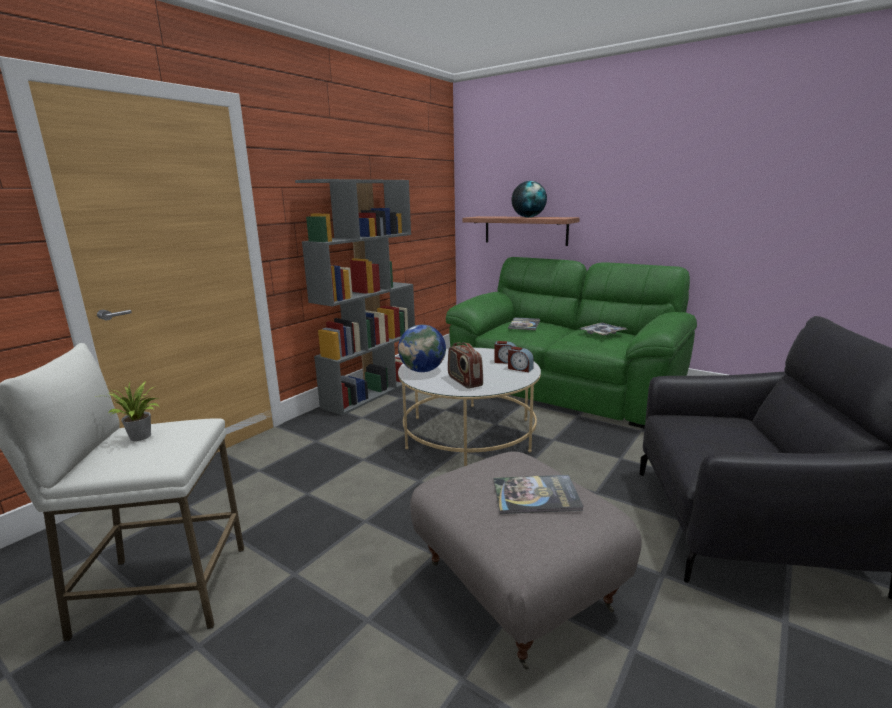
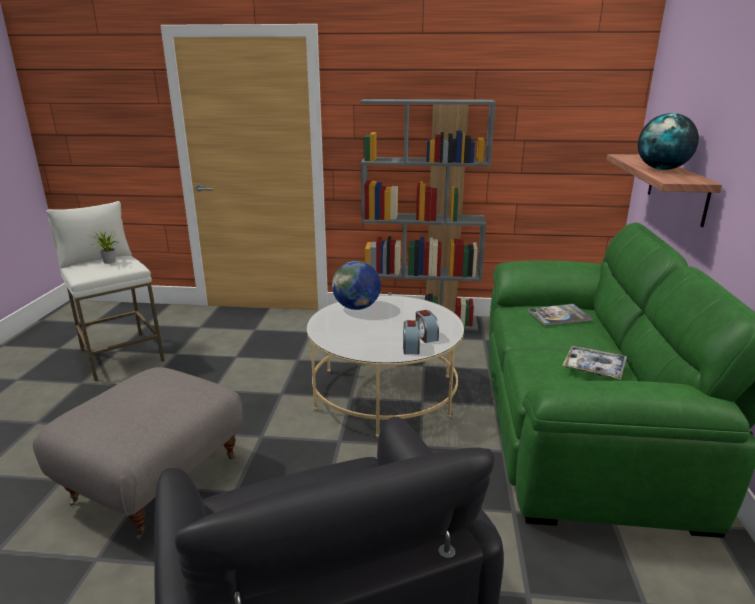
camera: 60 degrees right, 5 degrees up
radio [448,342,483,389] -> none
book [494,475,584,514] -> none

